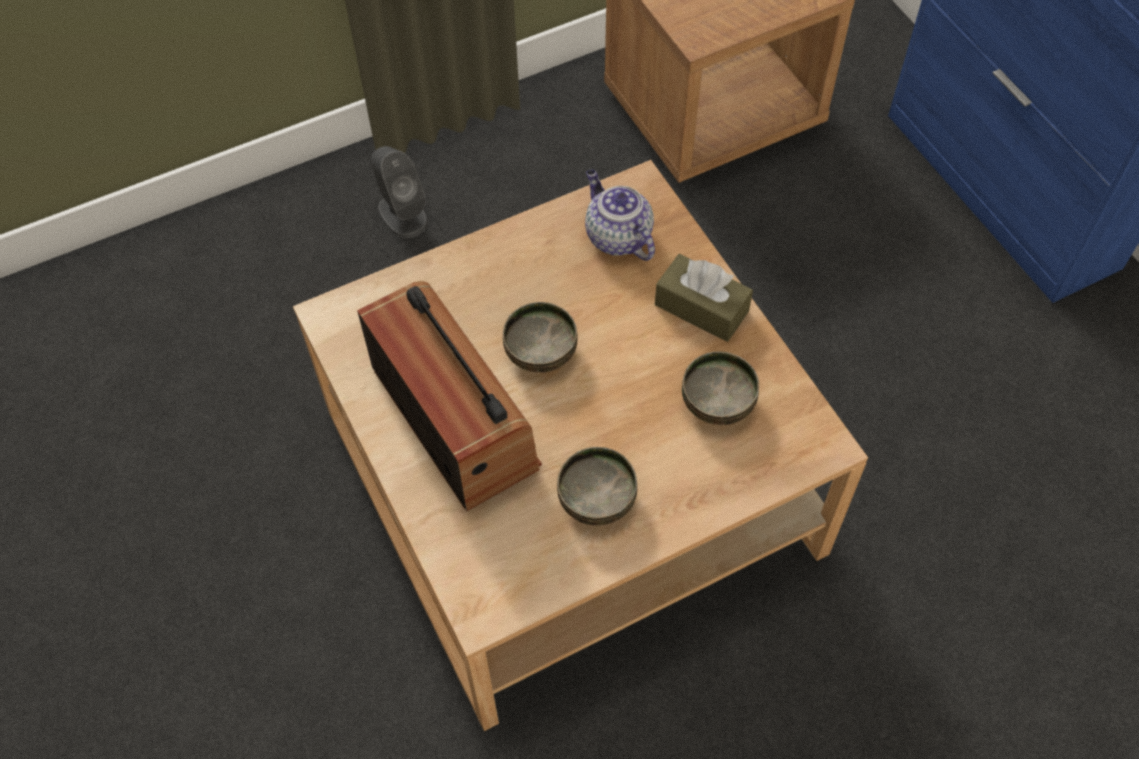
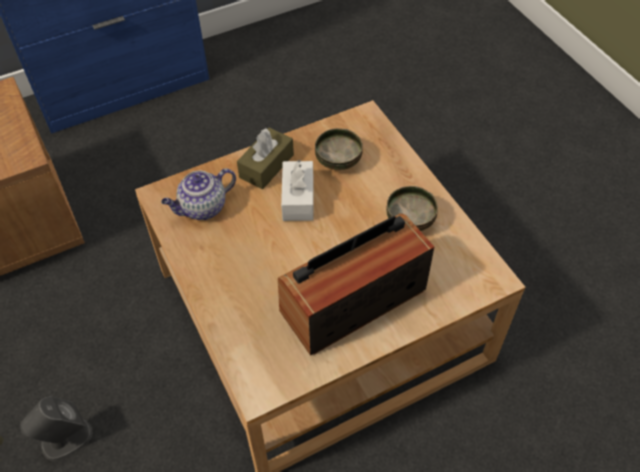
camera: 90 degrees left, 5 degrees down
bowl [503,302,578,373] -> none
none -> white tissue box [281,160,314,221]

